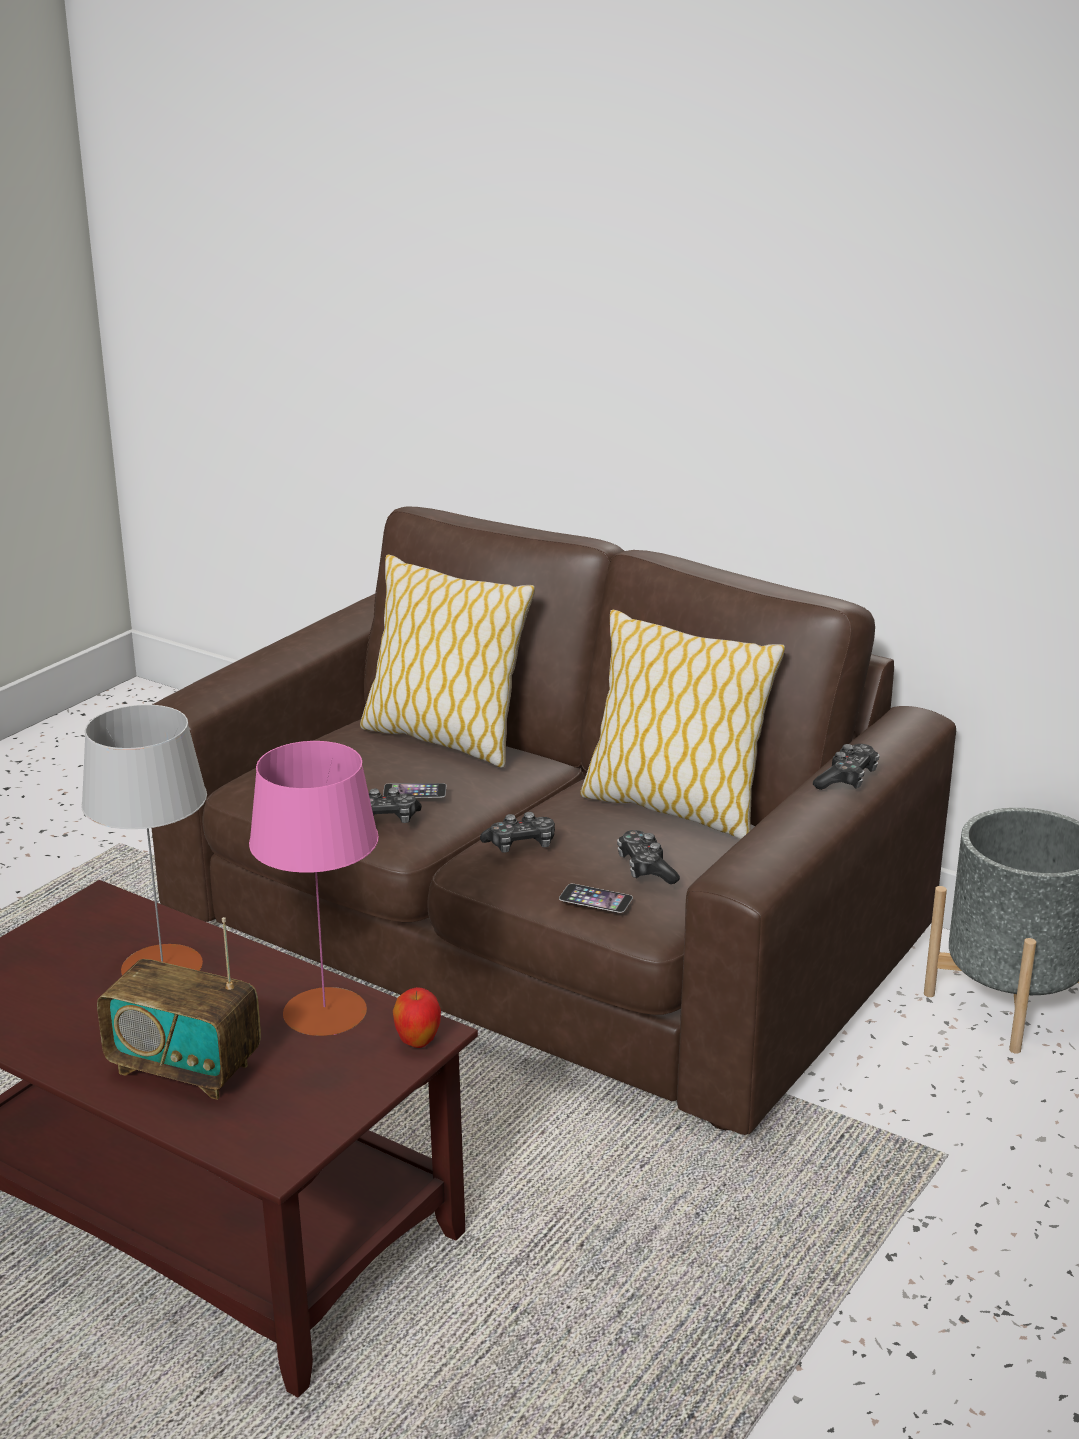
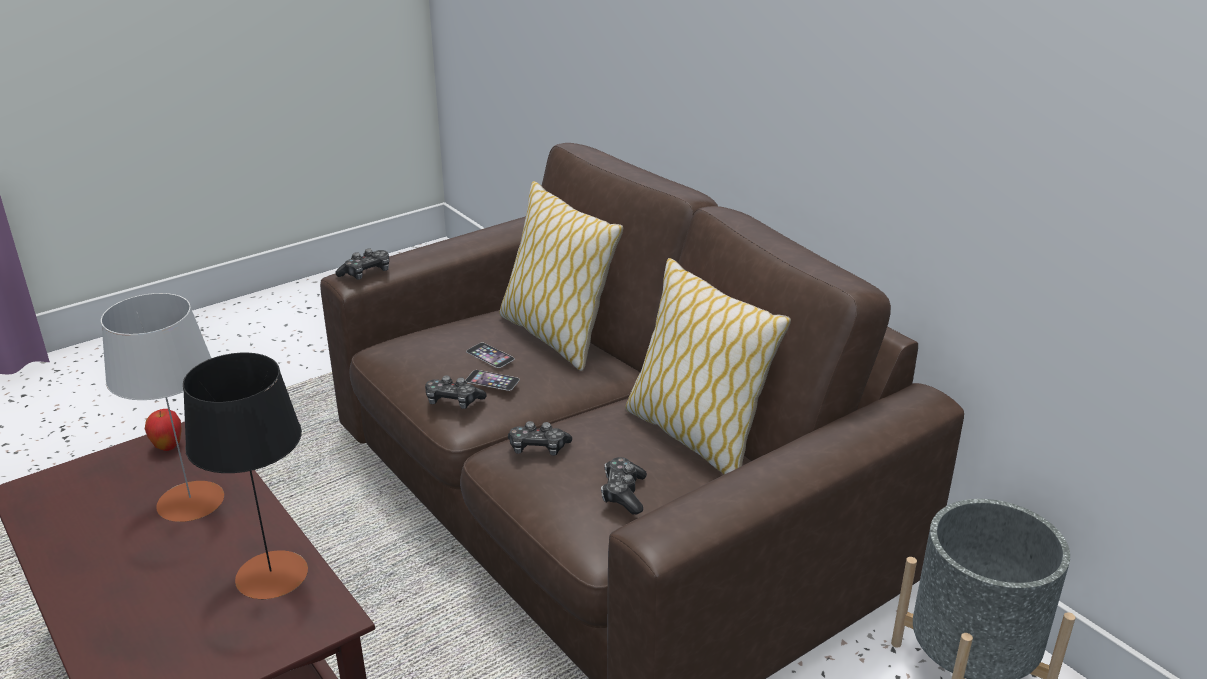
camera: 20 degrees right, 5 degrees up
radio [97,917,261,1100] -> none
pink table lamp [249,741,379,1036] -> black table lamp [183,353,308,600]
apple [393,987,441,1048] -> apple moved to [145,409,182,451]
phone [559,884,633,913] -> phone moved to [466,343,515,368]
game controller [813,744,880,790] -> game controller moved to [335,249,389,280]

